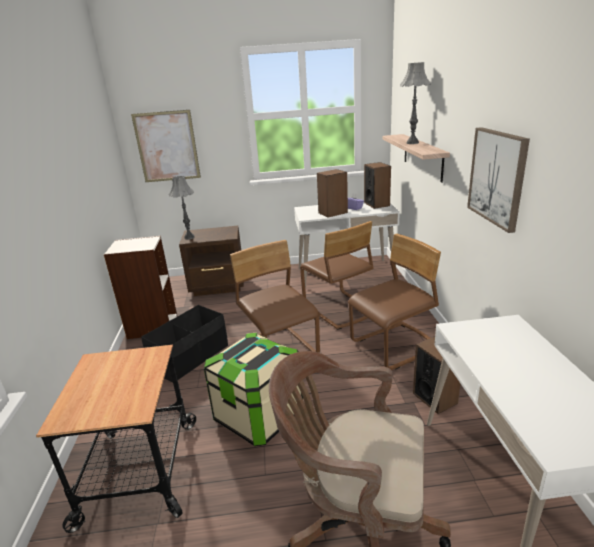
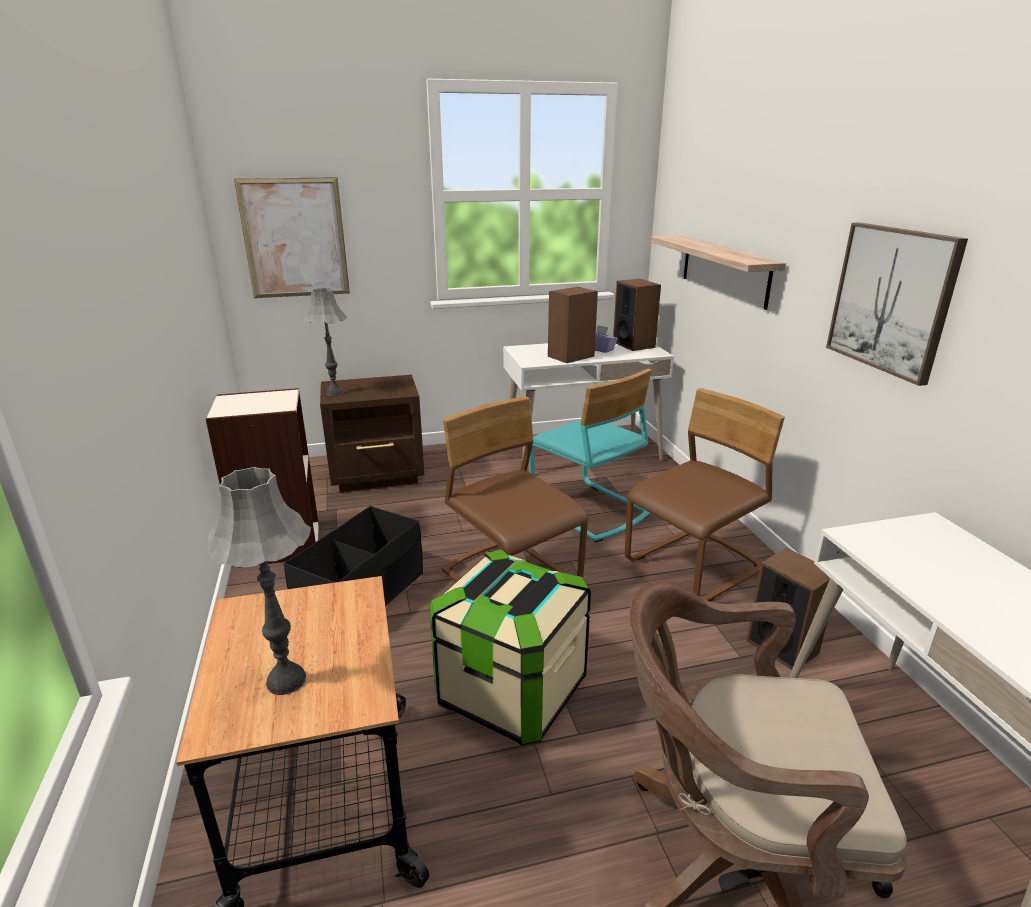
camera: 10 degrees left, 0 degrees up
brown chair [300,221,373,330] -> turquoise chair [529,369,652,542]
grey table lamp [400,62,431,144] -> grey table lamp moved to [205,467,311,695]

